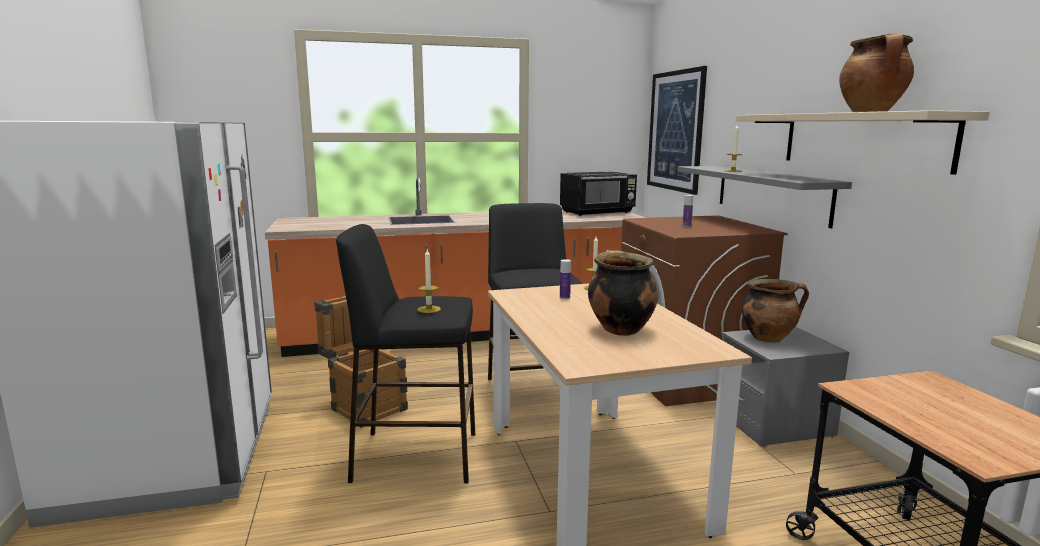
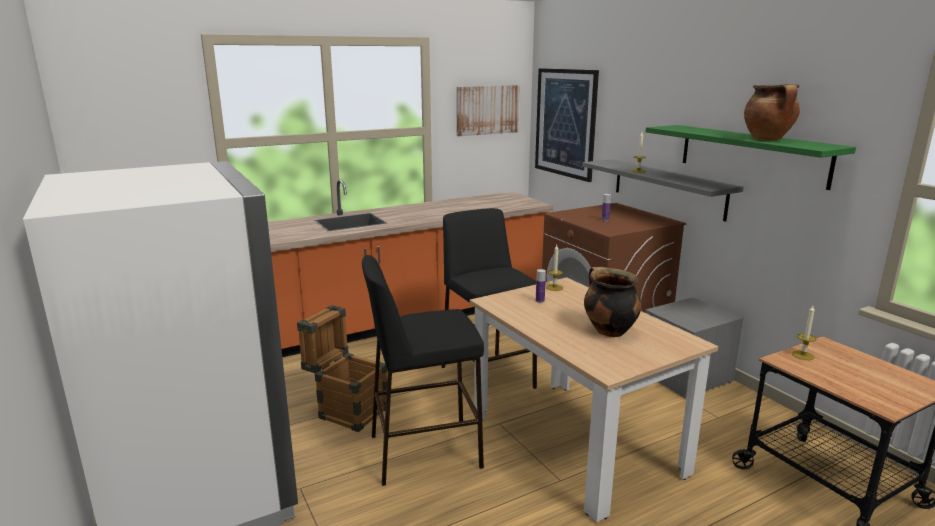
camera: 15 degrees left, 5 degrees up
candle [417,249,441,313] -> candle moved to [792,306,816,360]
black microwave [560,172,637,216] -> none
beige shelf [736,110,990,175] -> green shelf [645,125,856,190]
cooking pot [742,279,809,343] -> none
none -> picture [456,85,520,136]

